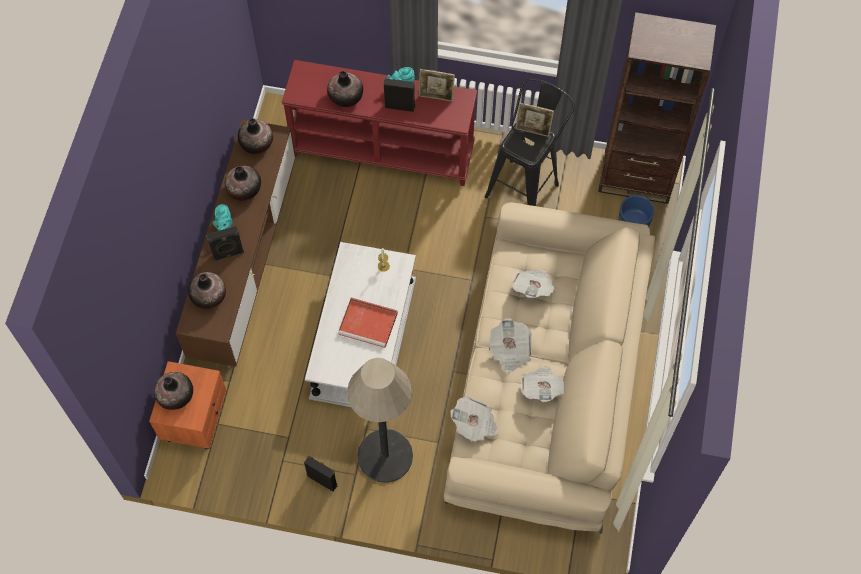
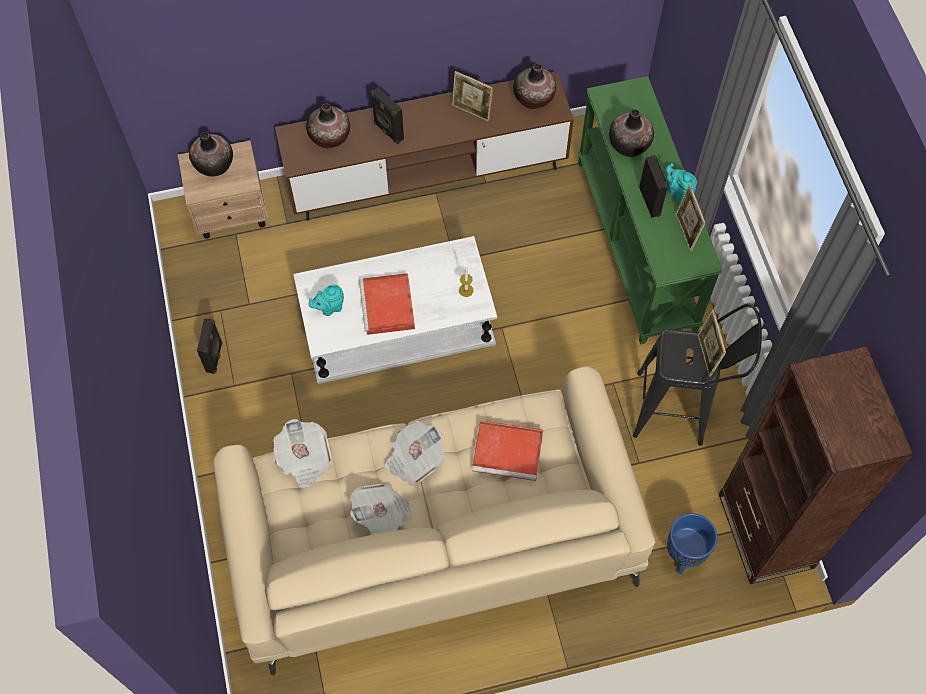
camera: 65 degrees right, 0 degrees up
orange nightstand [149,361,226,449] -> beige nightstand [178,140,268,239]
turquoise teapot [212,204,232,230] -> turquoise teapot moved to [309,285,344,316]
vase [225,165,261,201] -> picture frame [452,71,493,122]
red console table [282,60,477,186] -> green console table [578,76,723,345]
floor lamp [347,358,413,483] -> none
newspaper [511,270,556,298] -> red tray [472,420,543,481]

